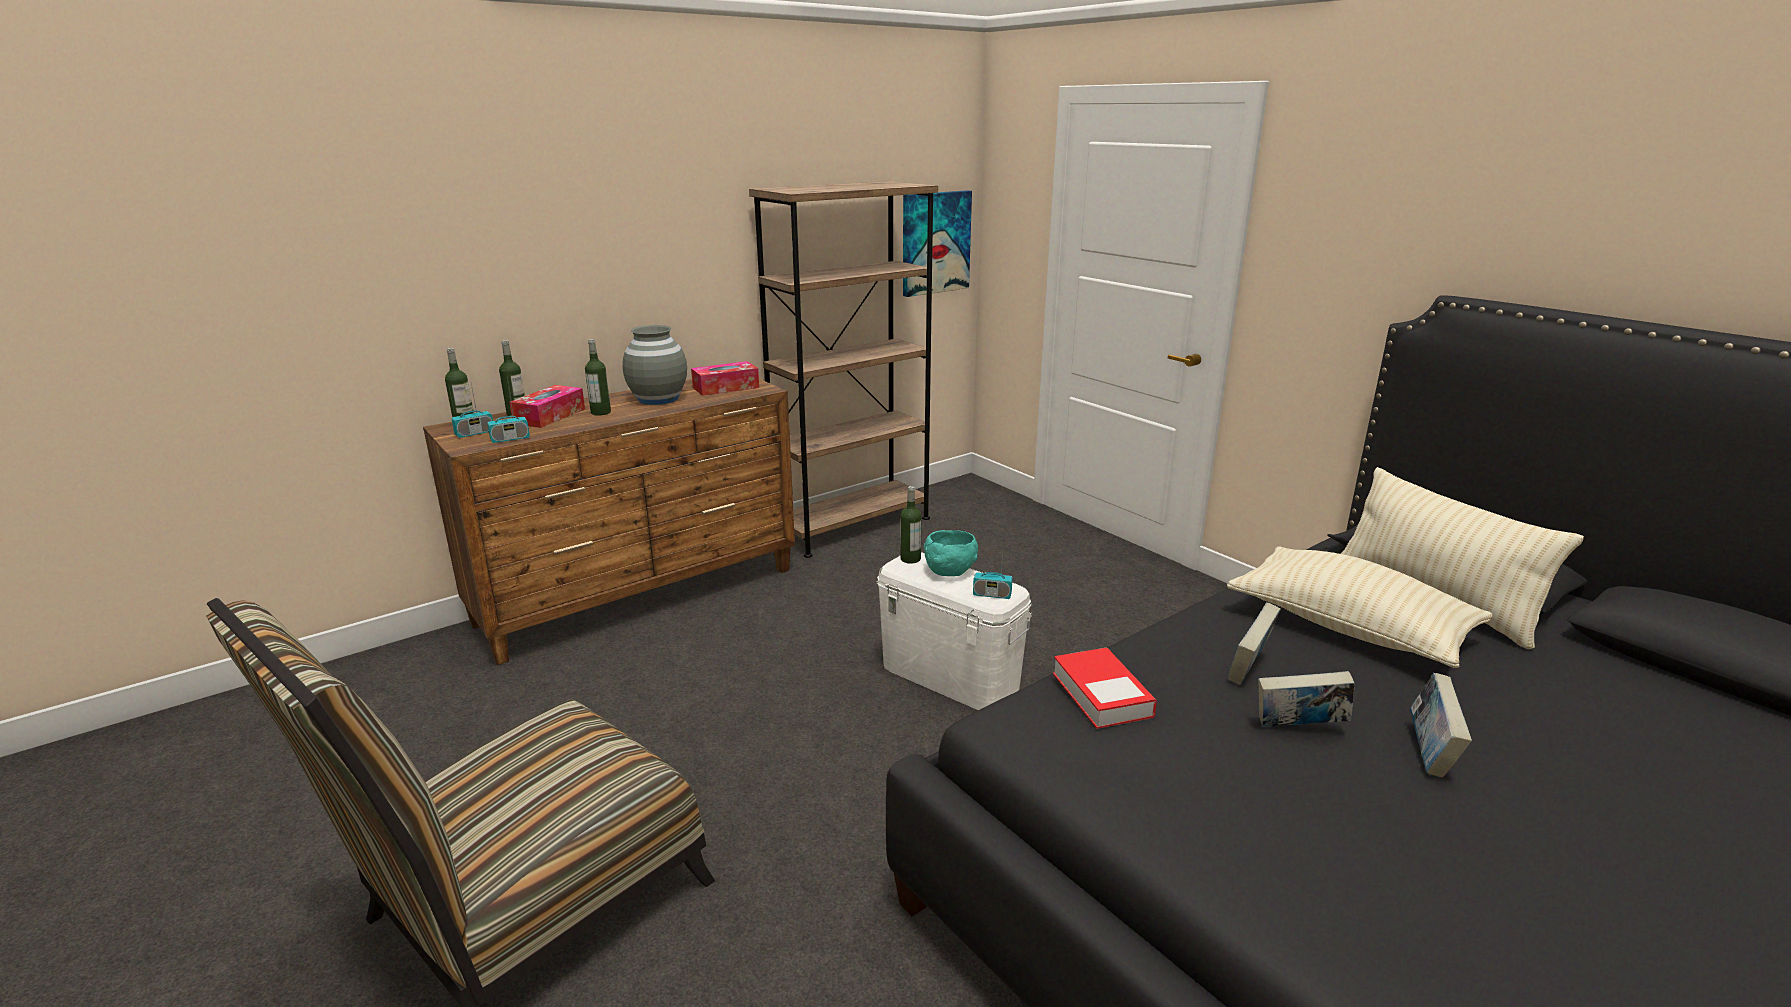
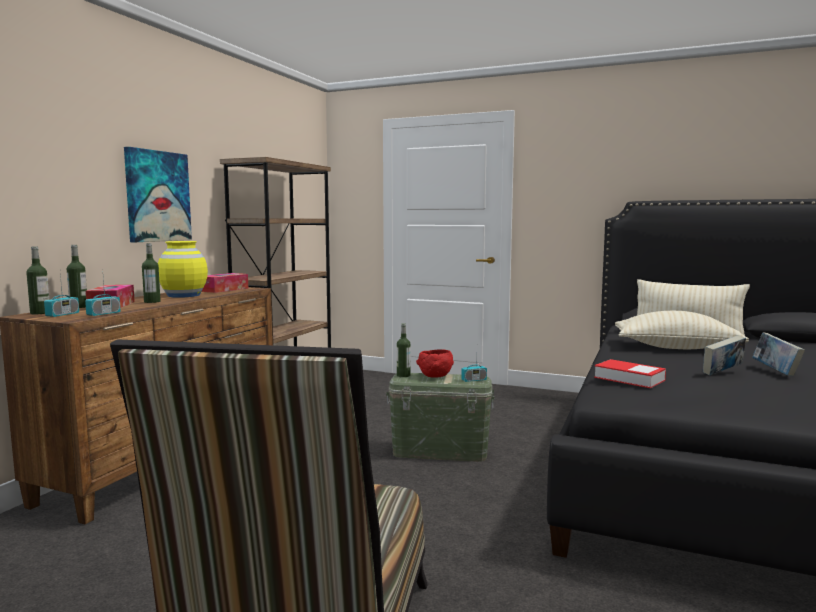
camera: 30 degrees left, 15 degrees down
grey vase [622,325,687,405] -> yellow vase [158,241,208,298]
white storage box [876,552,1033,710] -> green storage box [386,373,495,462]
picture [903,190,972,297] -> picture moved to [124,147,192,242]
turquoise bowl [924,530,978,576] -> red bowl [416,349,454,378]
book [1227,602,1281,685] -> none

